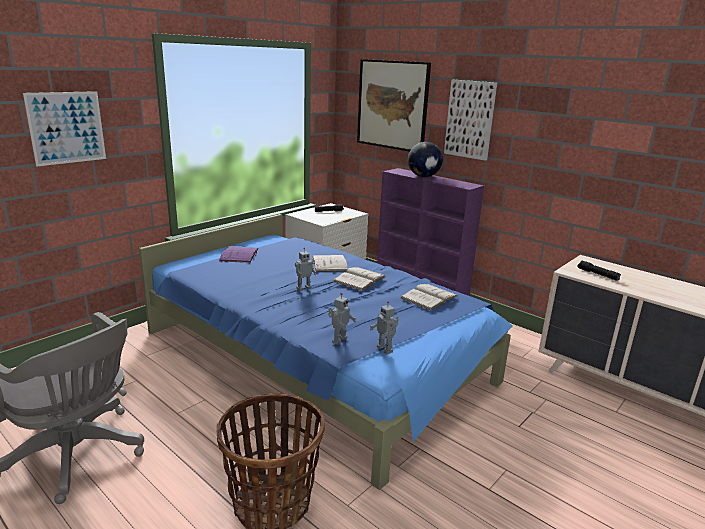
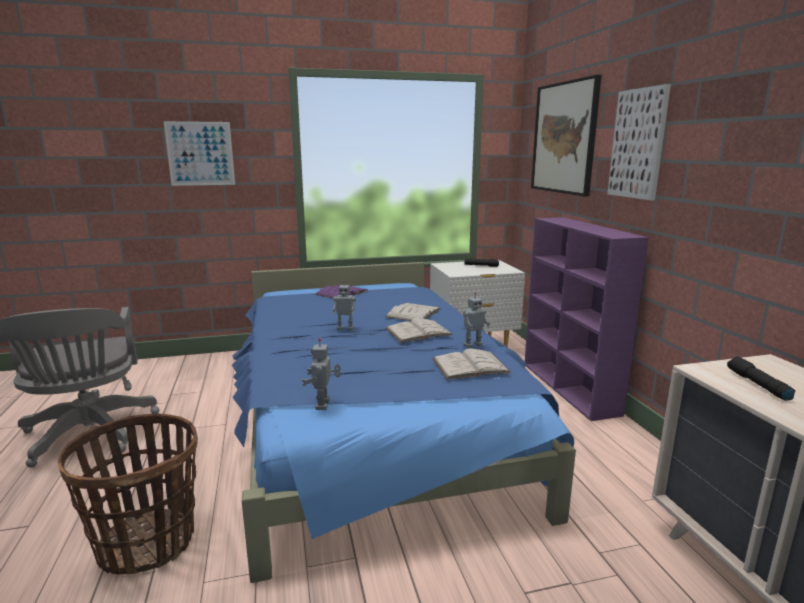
camera: 35 degrees right, 5 degrees down
toy robot [328,293,356,345] -> toy robot moved to [463,292,491,348]
globe [408,142,443,177] -> none

